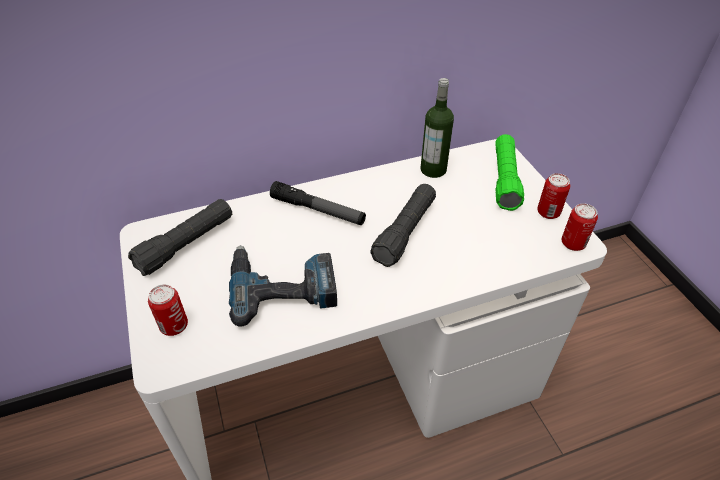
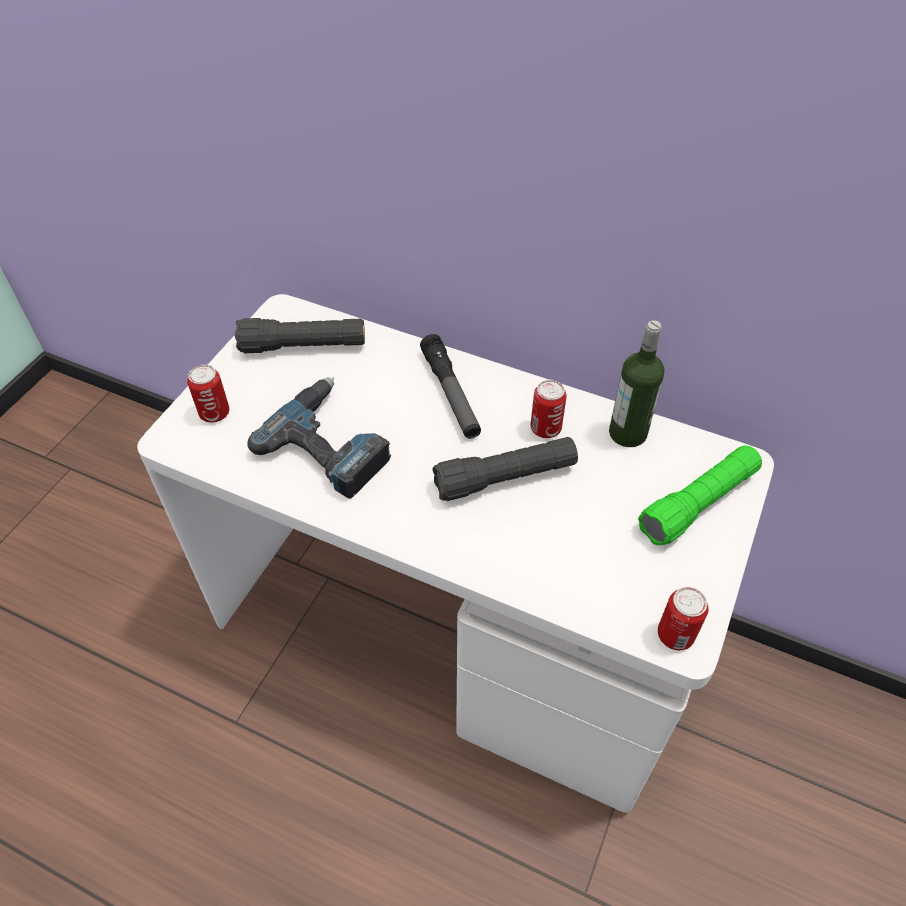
camera: 45 degrees right, 5 degrees up
can [537,173,570,219] -> can moved to [531,380,567,438]

